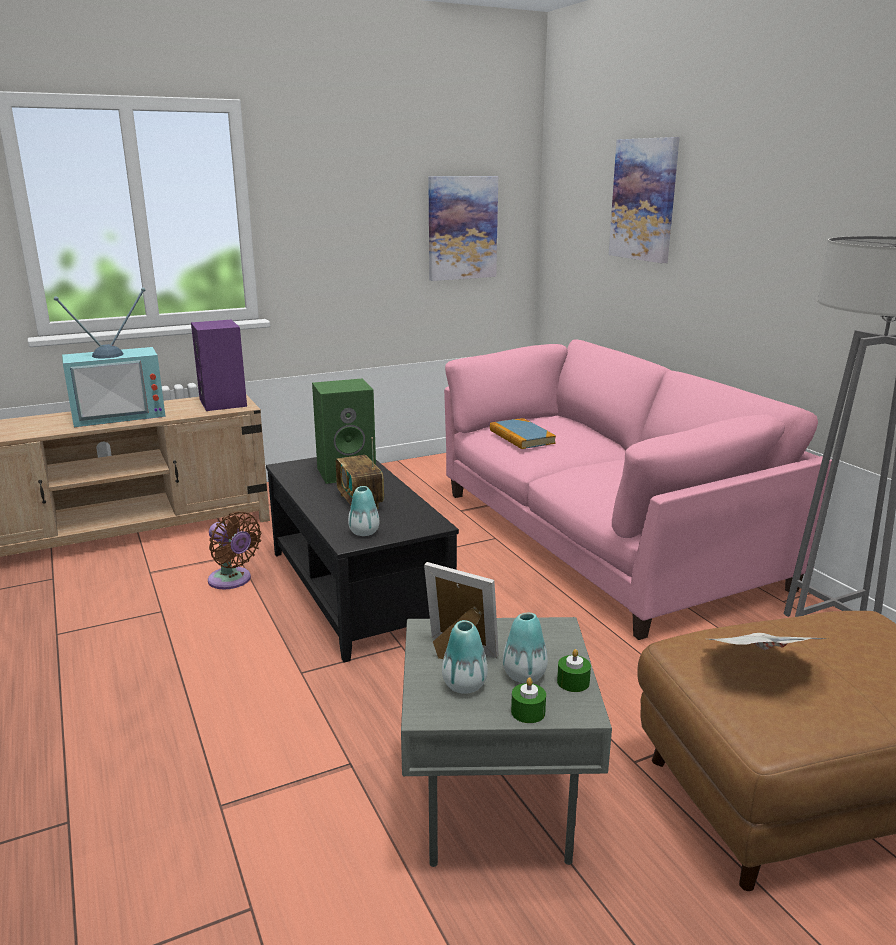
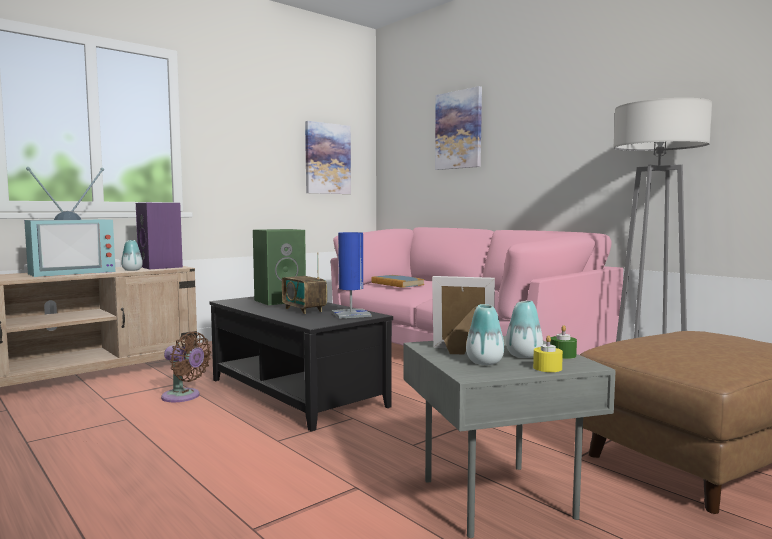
camera: 15 degrees left, 15 degrees down
vase [348,486,380,536] -> vase moved to [121,240,143,271]
green candle [511,677,546,723] -> yellow candle [533,335,563,372]
newspaper [707,633,826,651] -> none
none -> blue table lamp [332,232,371,319]

